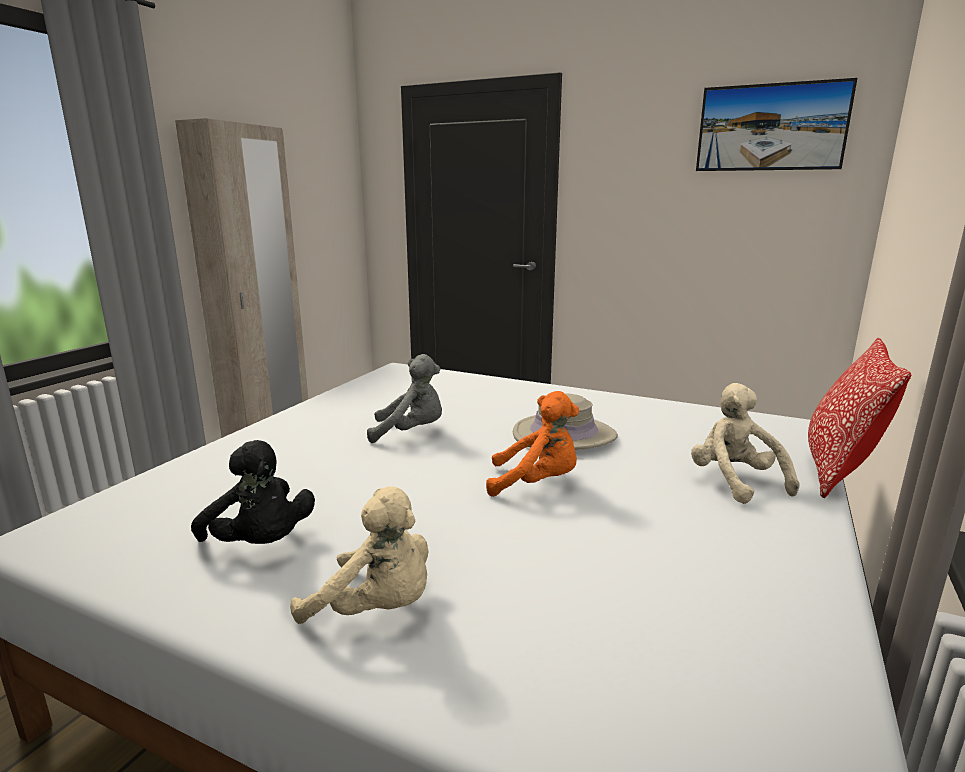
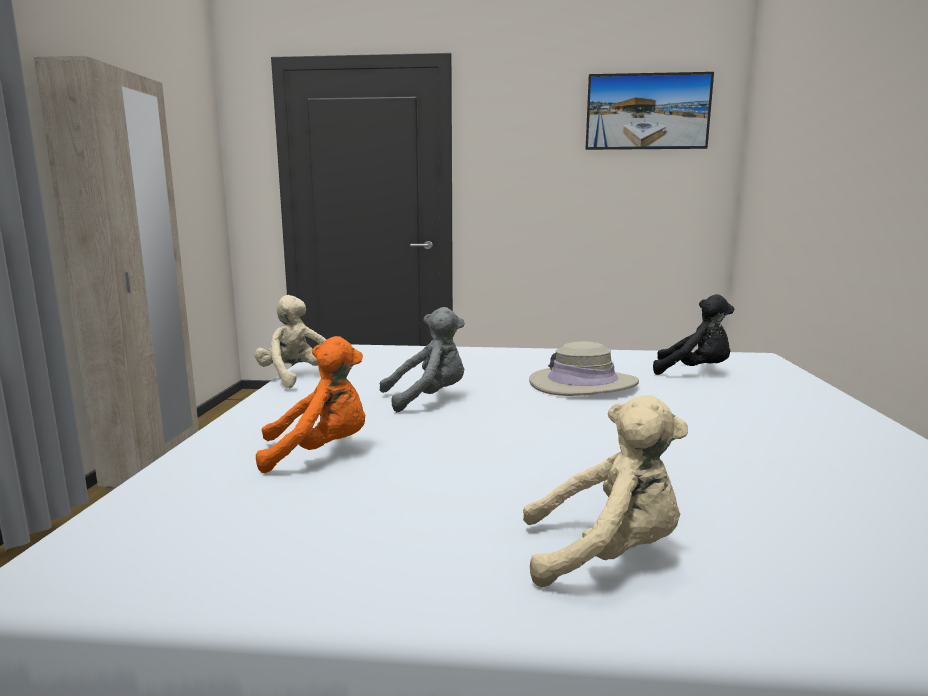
camera: 20 degrees left, 5 degrees down
black plush toy [191,440,315,544] -> black plush toy moved to [653,294,734,375]
orange plush toy [486,391,579,497] -> orange plush toy moved to [256,336,365,473]
beige plush toy [691,383,799,504] -> beige plush toy moved to [255,295,327,388]
pillow [808,338,911,498] -> none

